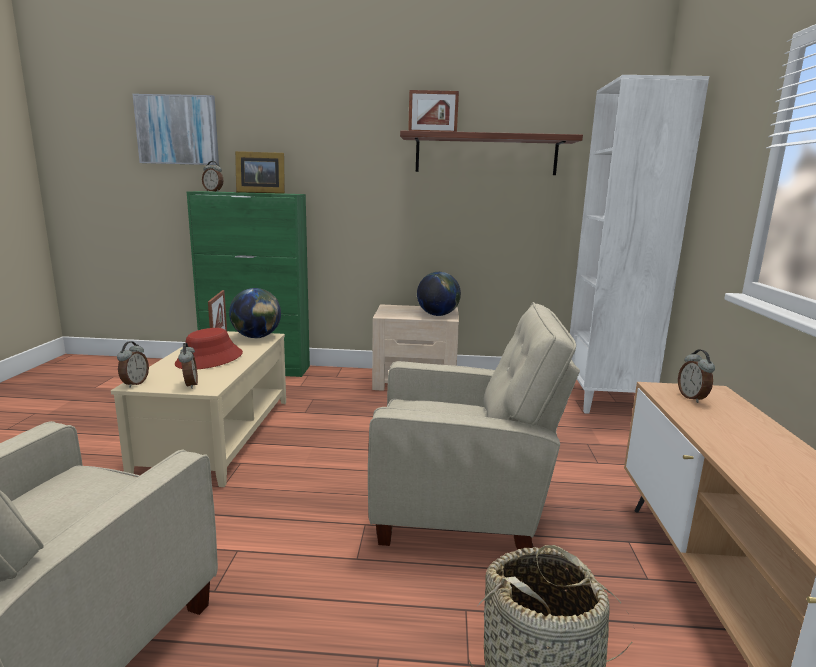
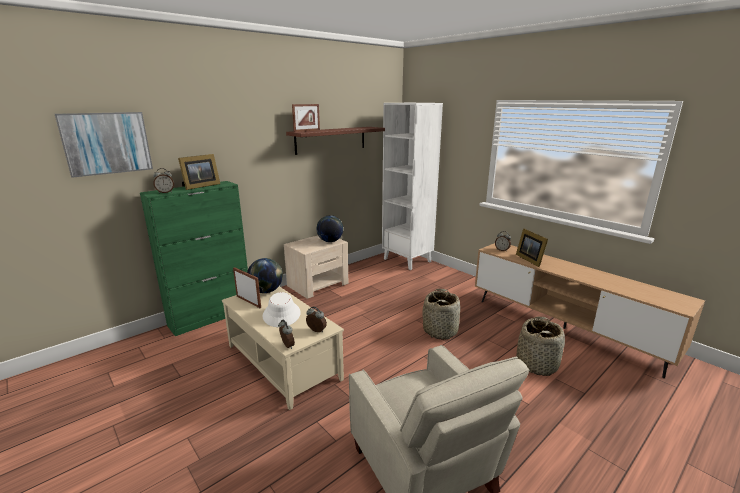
camera: 45 degrees left, 5 degrees up
red hat [175,328,243,369] -> white hat [263,292,300,327]
beige armchair [368,302,580,550] -> basket [423,289,460,340]
none -> picture frame [516,228,548,267]

